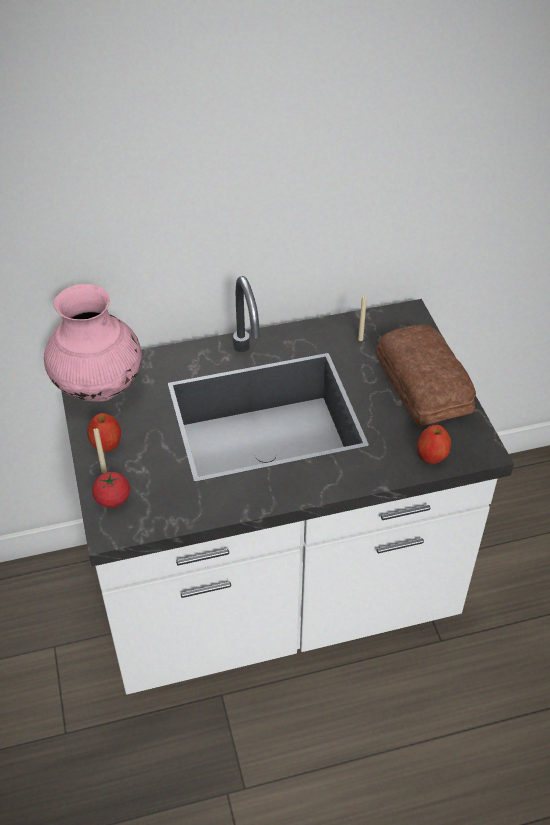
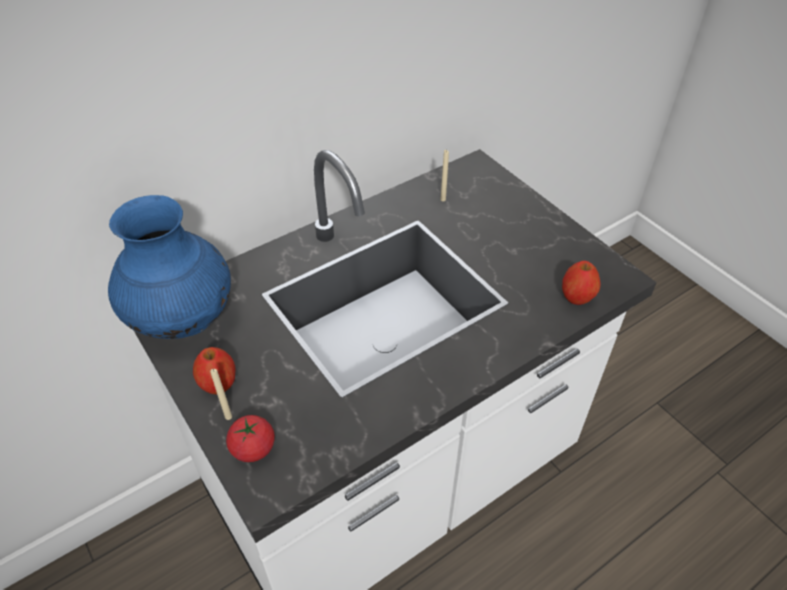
camera: 20 degrees left, 0 degrees up
pink vase [44,284,142,402] -> blue vase [108,195,231,339]
bread [375,325,476,427] -> none

